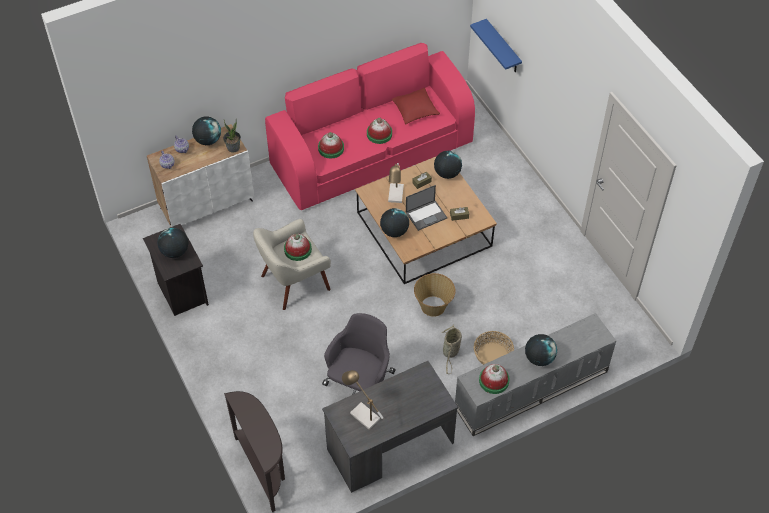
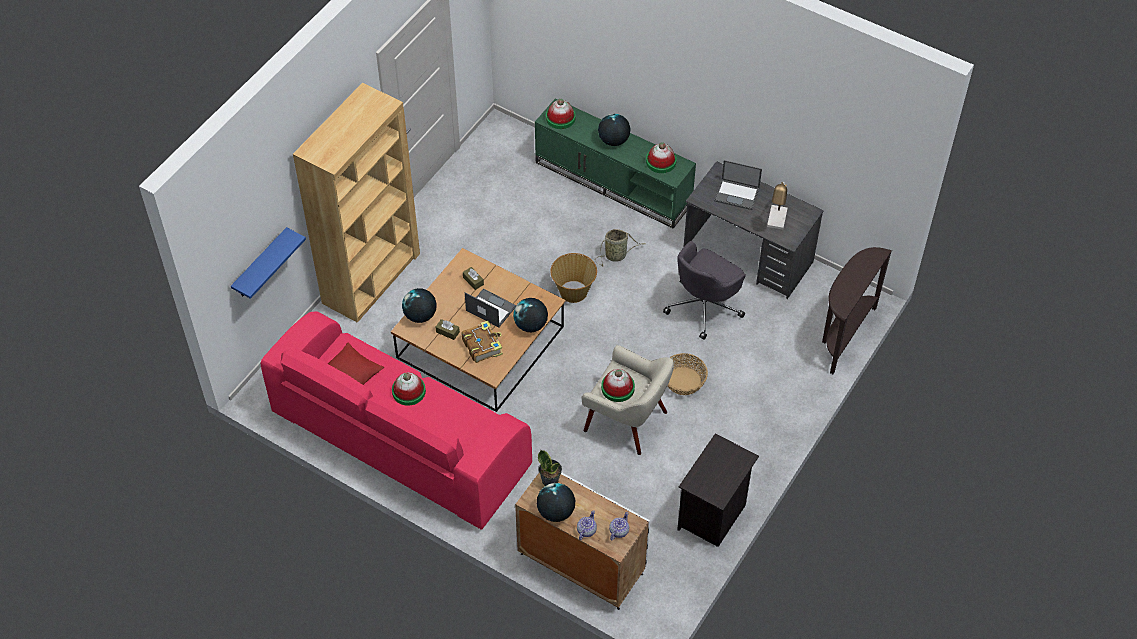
camera: 120 degrees left, 0 degrees up
globe [157,228,188,258] -> none
hat [318,132,344,158] -> hat moved to [546,99,576,129]
grey office chair [322,313,396,395] -> grey office chair turned 45 degrees counterclockwise [663,241,746,340]
table lamp [388,163,404,203] -> book [461,321,503,363]
grey tv stand [455,313,616,436] -> green tv stand [535,98,696,229]
basket [474,331,514,365] -> basket moved to [667,353,708,395]
none -> brown bookcase [293,83,420,323]
none -> laptop [714,160,762,210]

